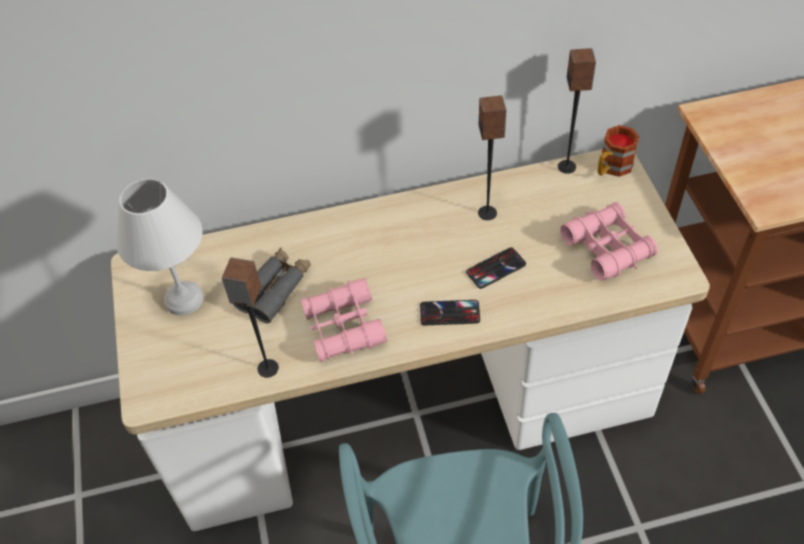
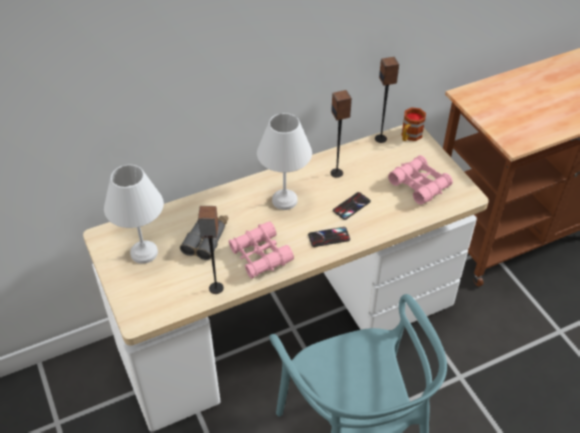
camera: 15 degrees left, 5 degrees down
none -> white table lamp [257,113,312,210]

